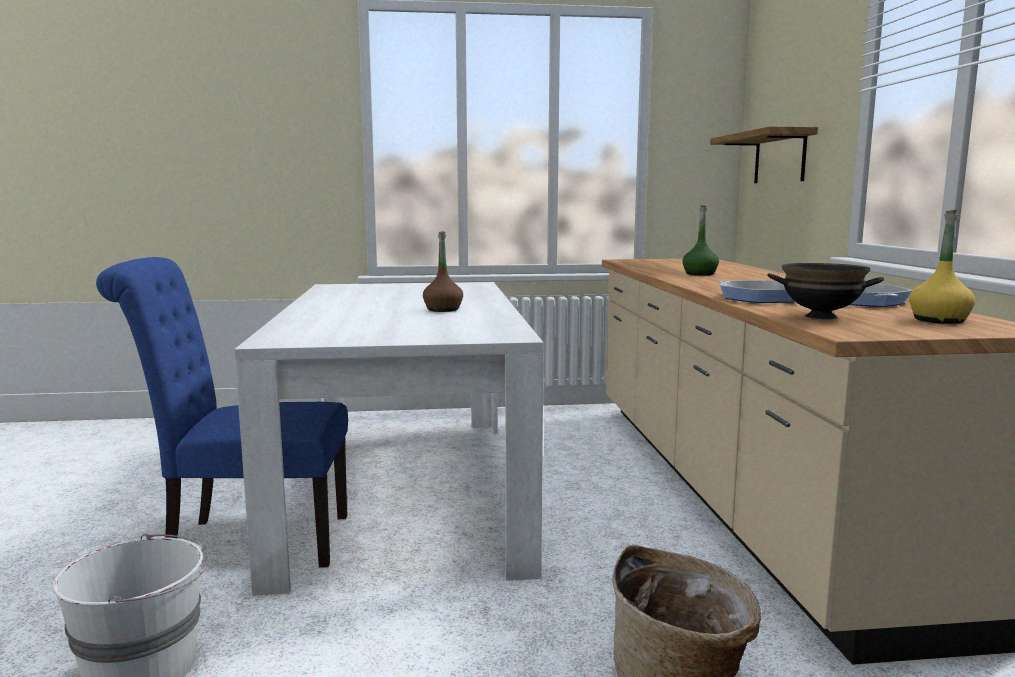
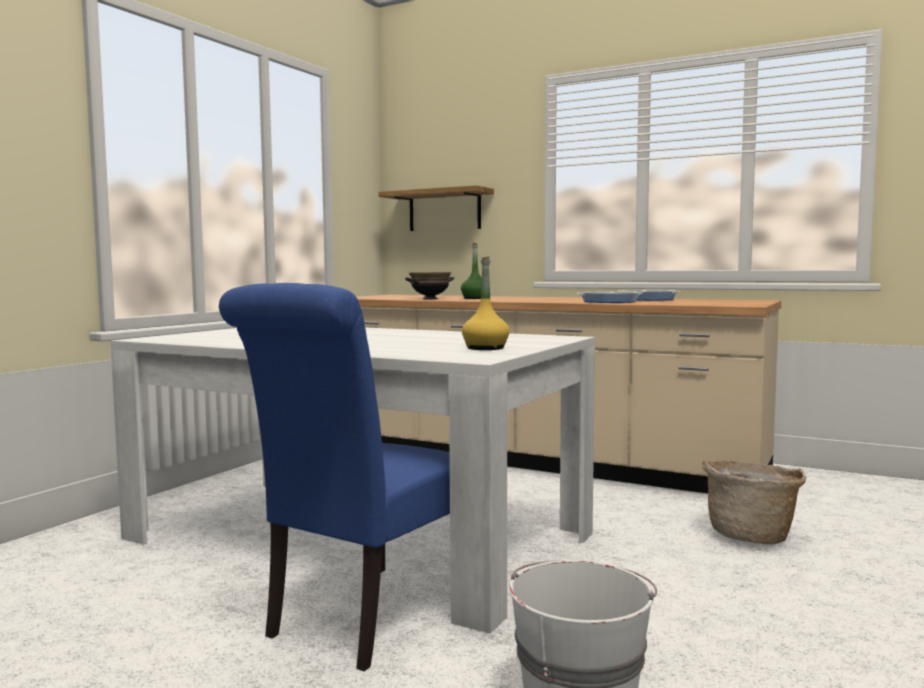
camera: 55 degrees left, 5 degrees down
brown bottle [423,231,463,312] -> none
black bowl [767,263,884,319] -> black bowl moved to [405,272,454,299]
yellow bottle [909,210,975,324] -> yellow bottle moved to [462,256,509,350]

